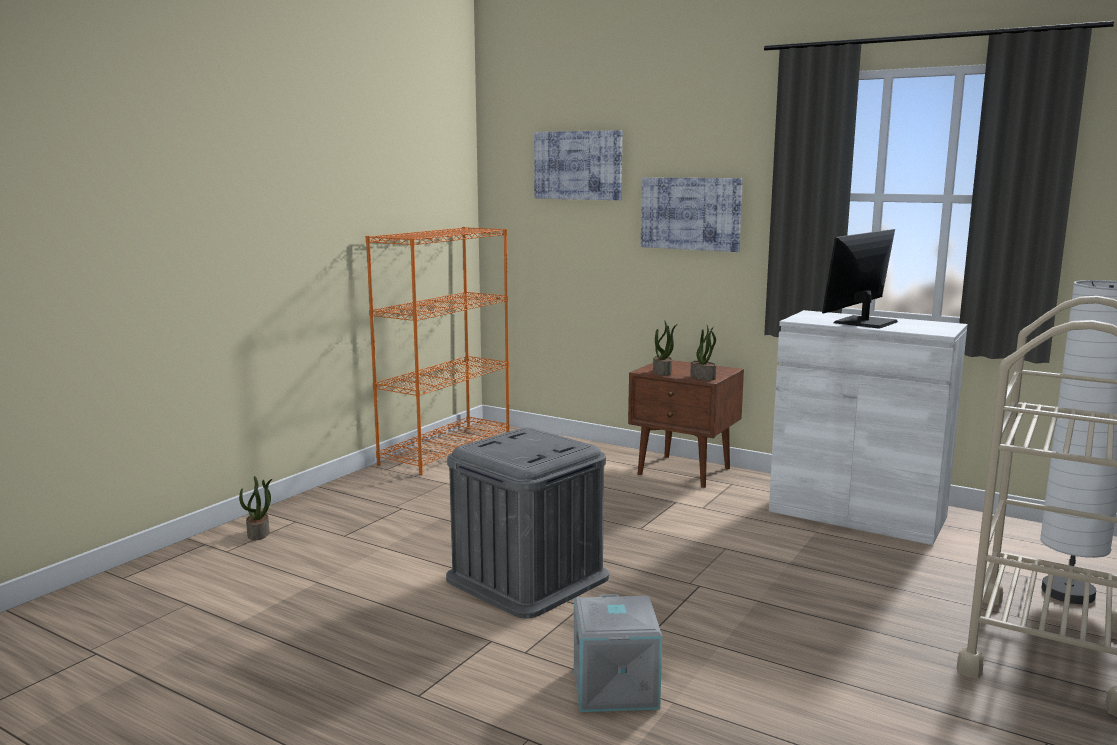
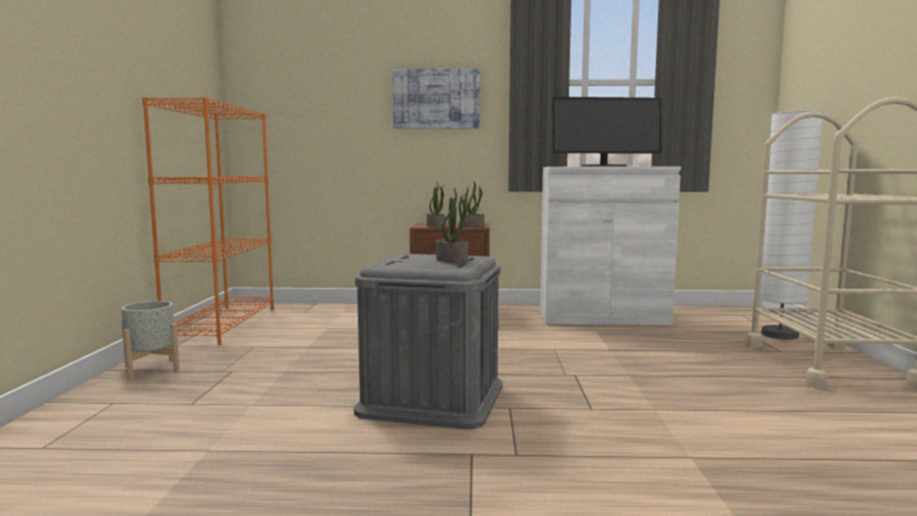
camera: 30 degrees left, 5 degrees down
potted plant [239,476,272,540] -> potted plant moved to [436,188,468,263]
picture [534,130,622,200] -> none
grey storage box [574,594,662,712] -> none
monitor [822,229,898,329] -> monitor turned 105 degrees counterclockwise [552,97,662,167]
none -> grey planter [122,301,180,379]

